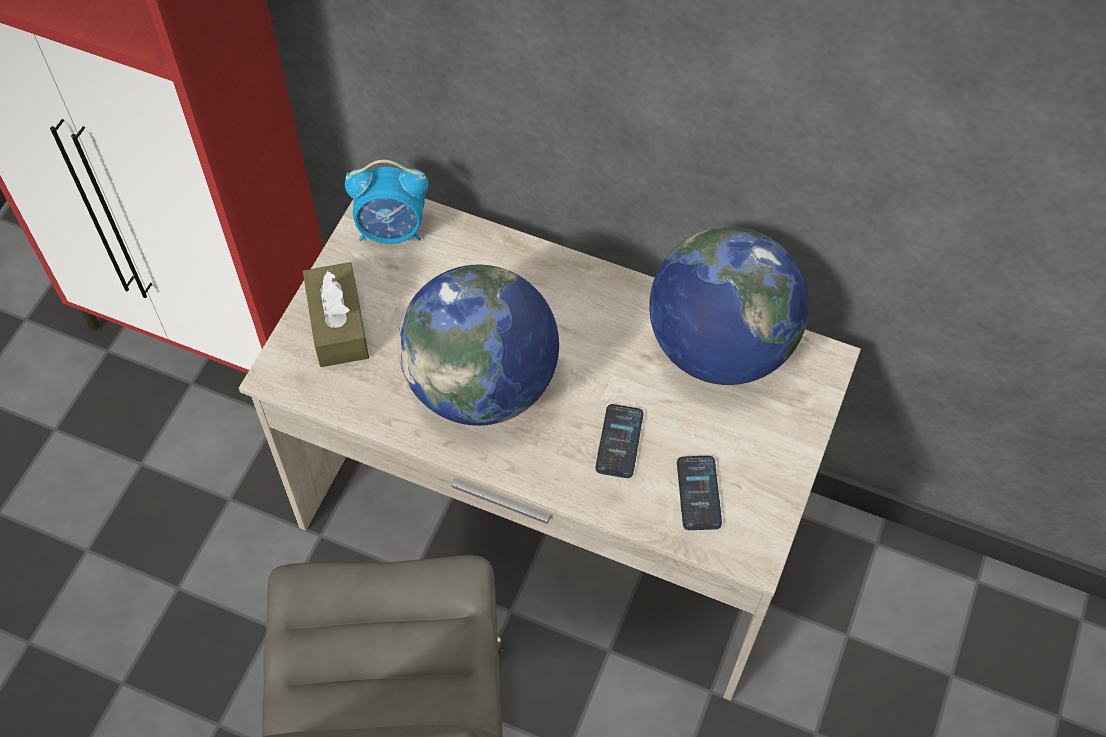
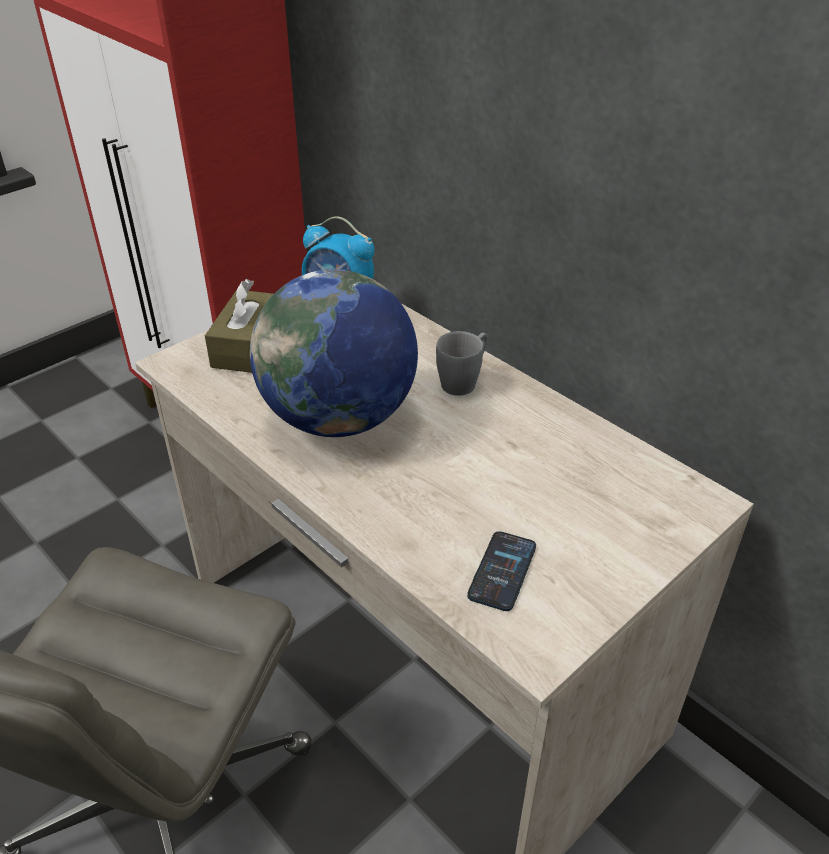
camera: 25 degrees right, 20 degrees down
phone [595,404,643,478] -> none
globe [649,227,809,385] -> none
none -> grey mug [436,331,488,396]

